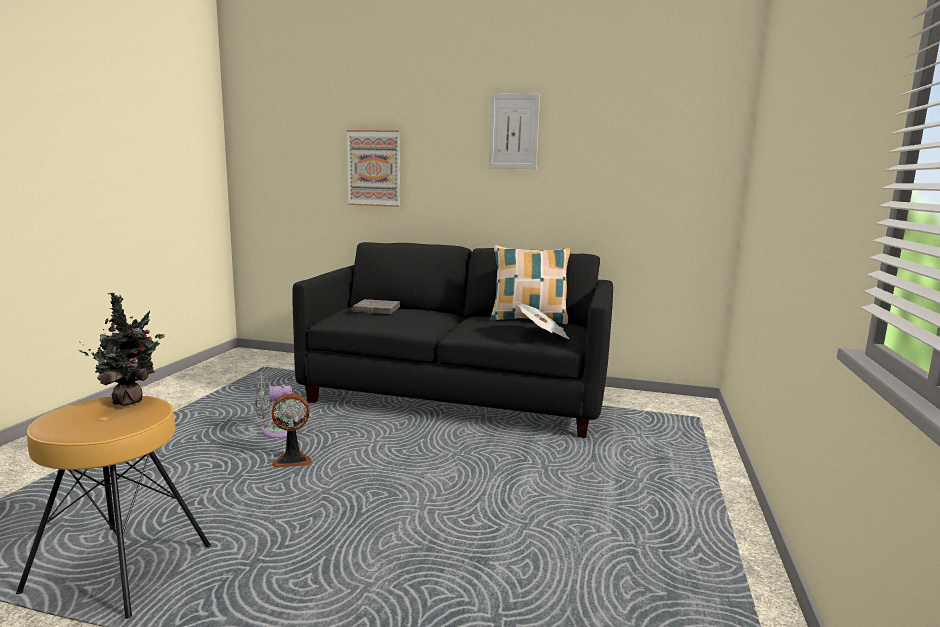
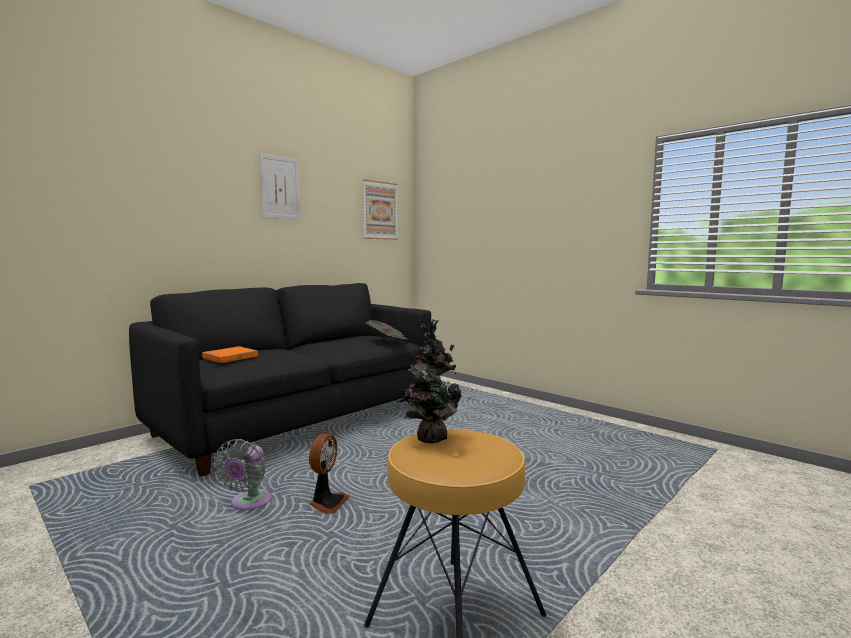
camera: 60 degrees left, 5 degrees down
picture [346,130,400,207] -> picture moved to [363,179,398,240]
grey book [353,299,400,314] -> orange book [202,346,258,363]
pillow [490,245,571,324] -> none

